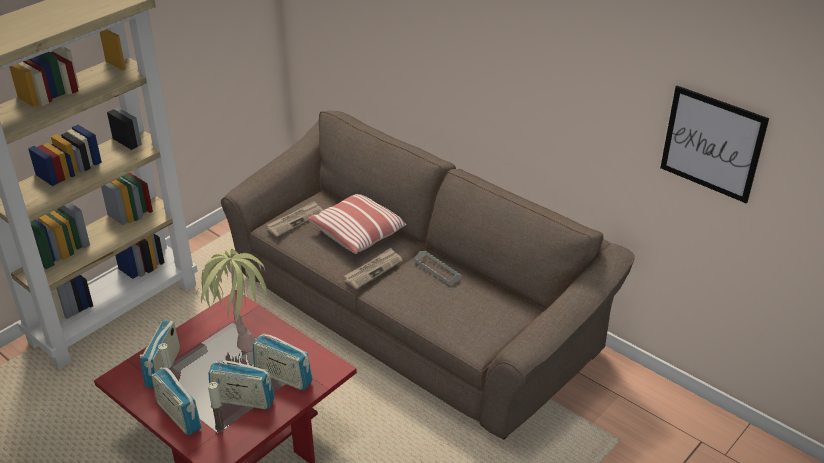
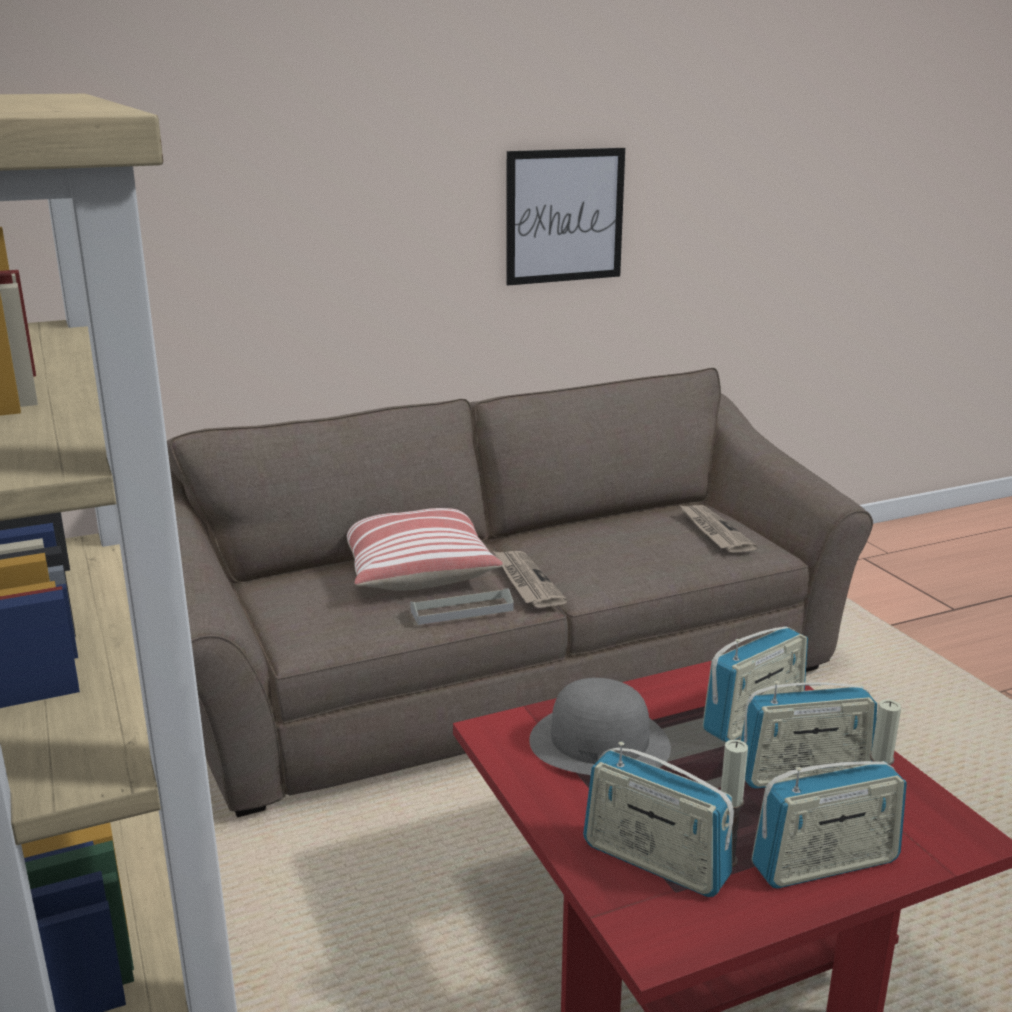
camera: 65 degrees left, 15 degrees down
potted plant [197,249,267,352] -> grey hat [529,678,671,775]
radio [208,360,274,410] -> radio turned 45 degrees clockwise [740,681,877,788]
newspaper [267,201,323,237] -> newspaper moved to [680,505,758,553]
grey tray [414,251,462,285] -> grey tray moved to [410,588,514,625]
picture [660,86,769,203] -> picture moved to [506,148,625,285]

